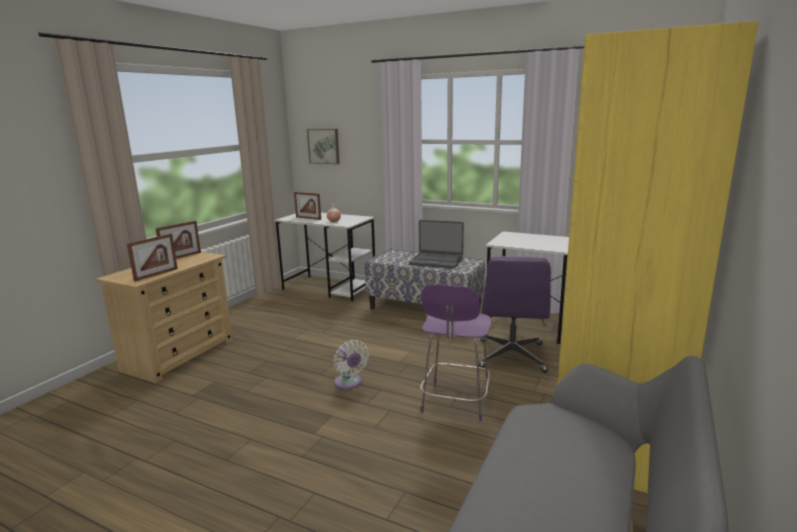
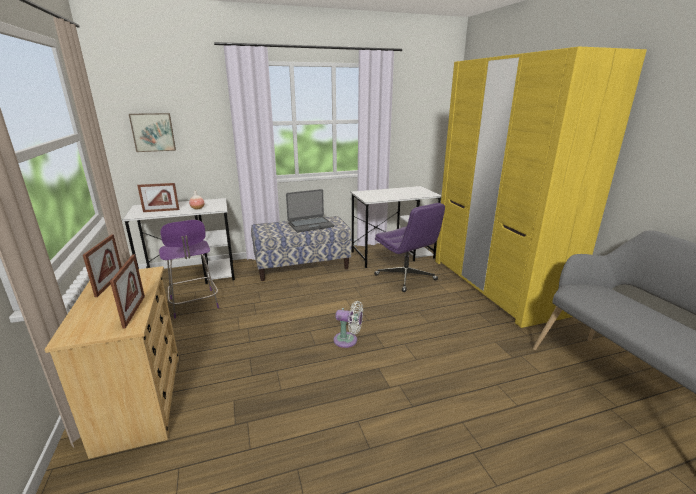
camera: 45 degrees left, 5 degrees up
purple chair [420,284,492,422] -> purple chair moved to [159,220,219,319]

